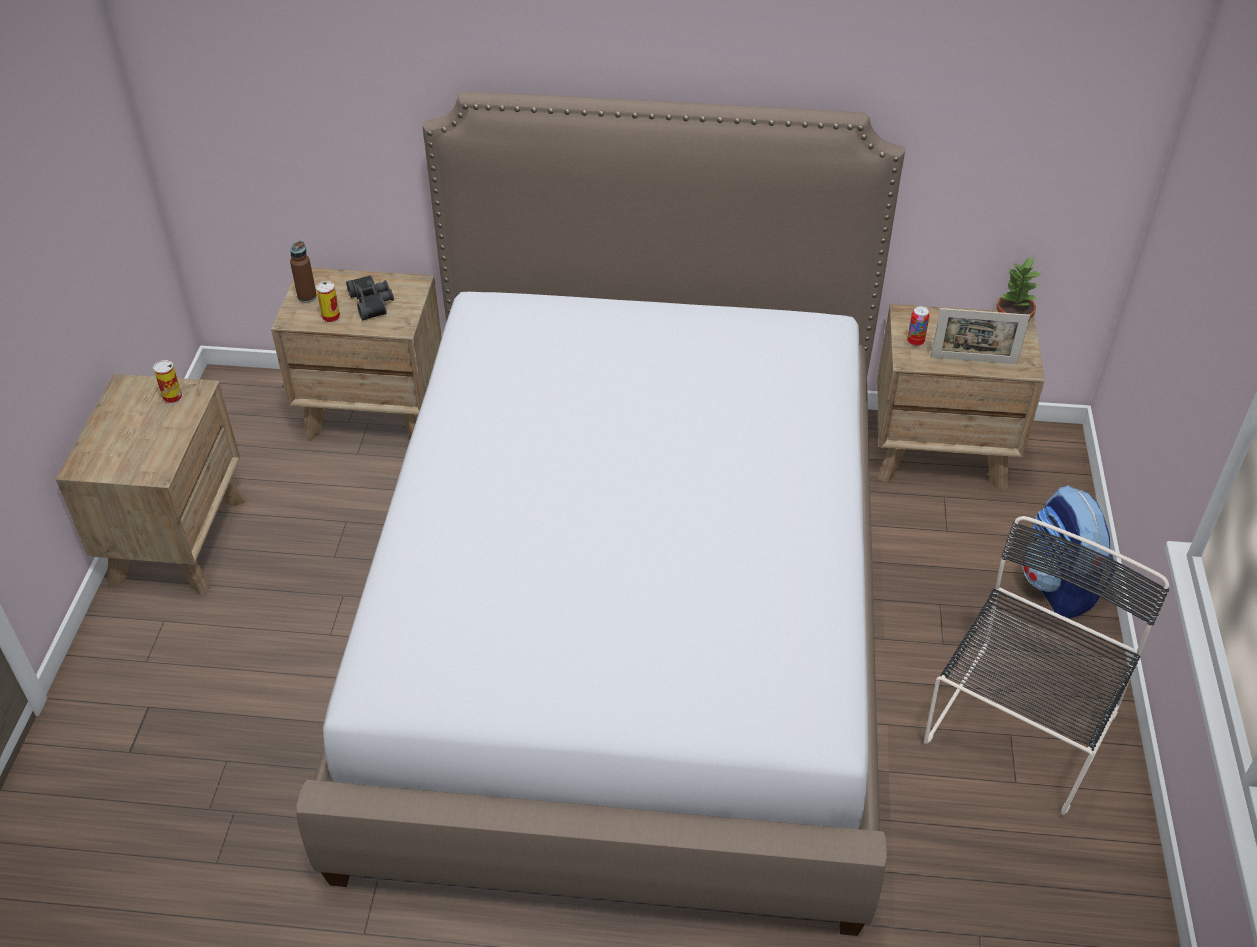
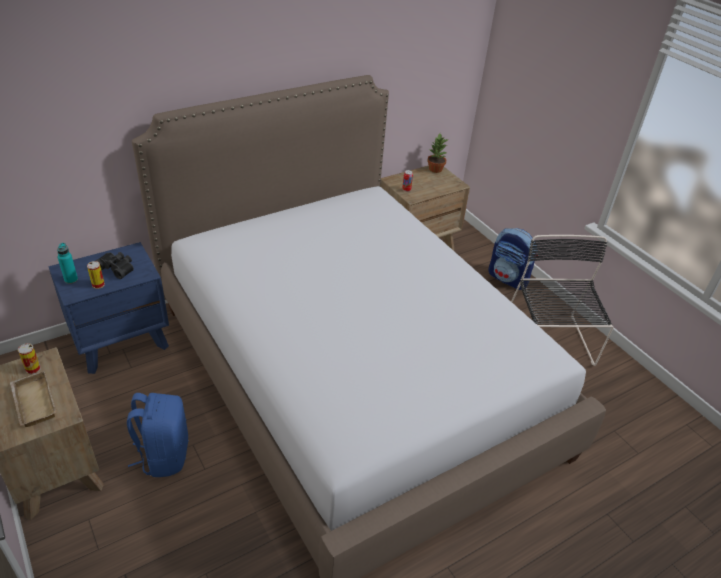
camera: 40 degrees left, 5 degrees down
brown nightstand [271,268,442,441] -> blue nightstand [48,242,169,374]
brown bottle [290,241,317,303] -> turquoise bottle [57,243,78,284]
picture frame [930,308,1030,364] -> none
none -> beige tray [10,371,56,427]
none -> blue backpack [127,393,188,477]

